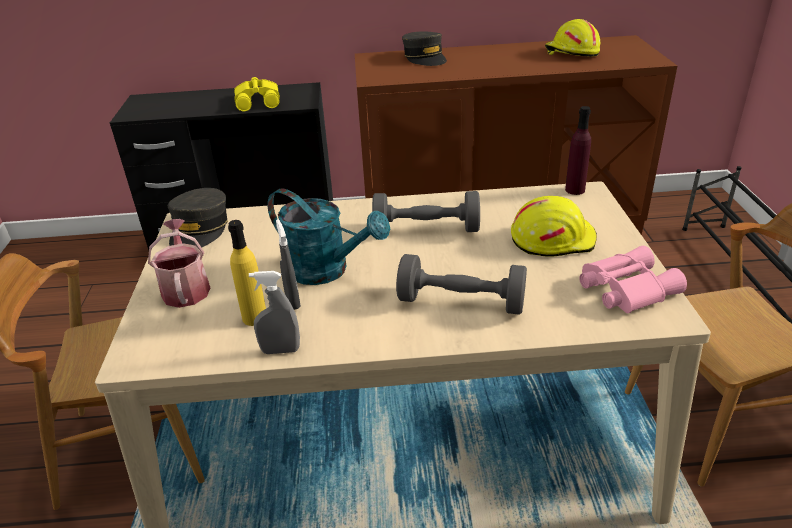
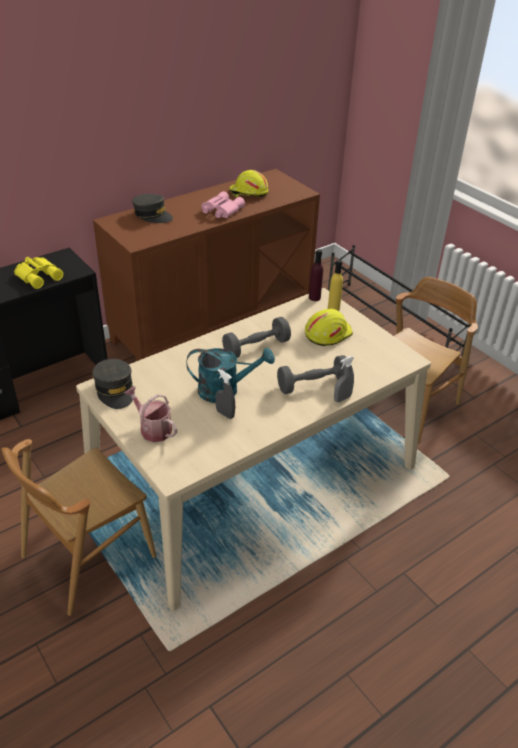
camera: 35 degrees left, 5 degrees up
yellow bottle [228,220,266,326] -> yellow bottle moved to [328,260,343,311]
grey spray bottle [249,271,300,354] -> grey spray bottle moved to [334,356,354,402]
pink binoculars [579,246,687,313] -> pink binoculars moved to [201,191,245,218]

